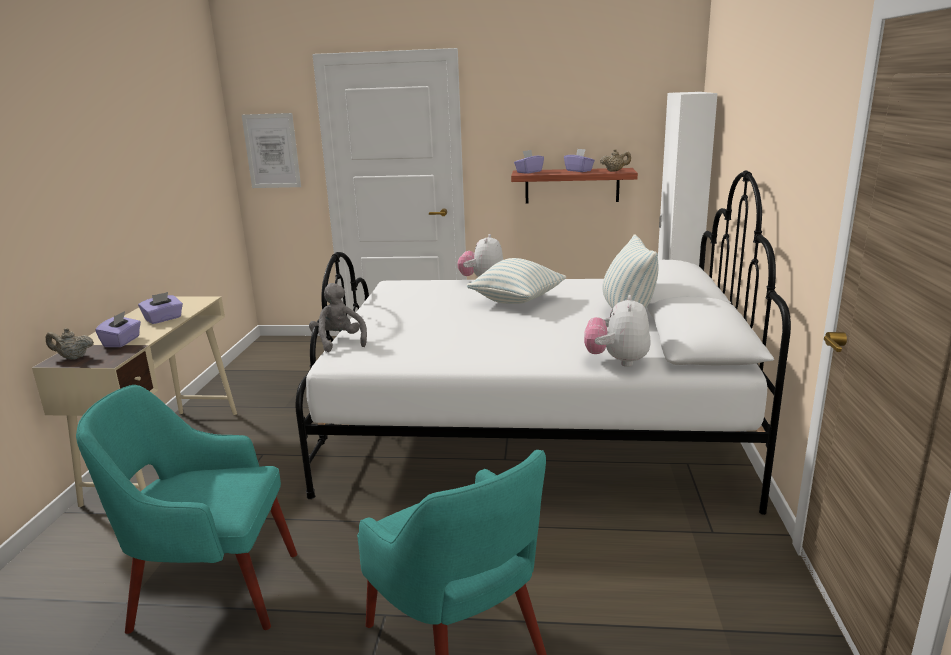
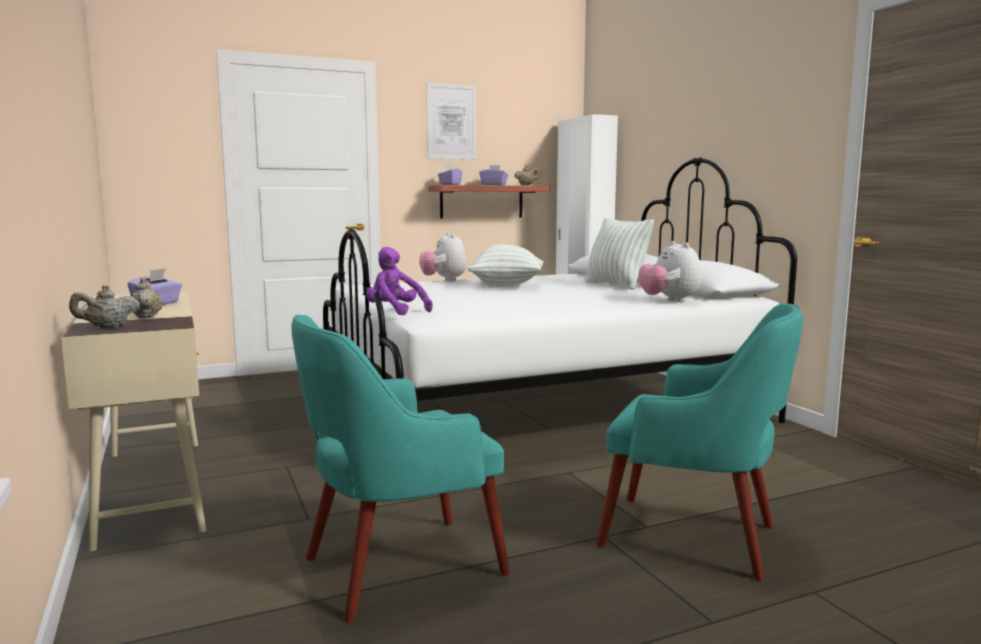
camera: 30 degrees left, 10 degrees down
purple tissue box [95,311,141,347] -> beige teapot [131,277,163,318]
picture [242,113,301,188] -> picture moved to [426,82,476,160]
grey plush toy [309,283,367,352] -> purple plush toy [366,247,433,315]

